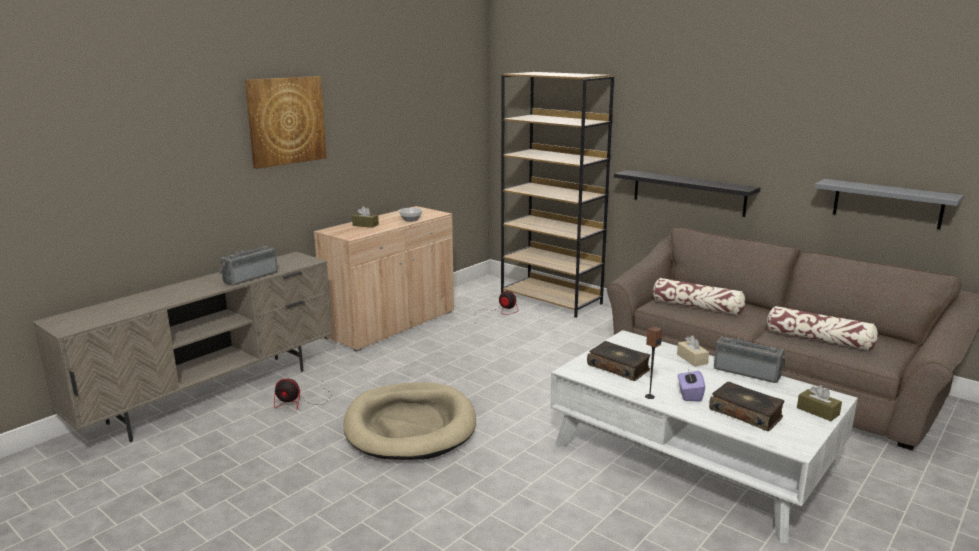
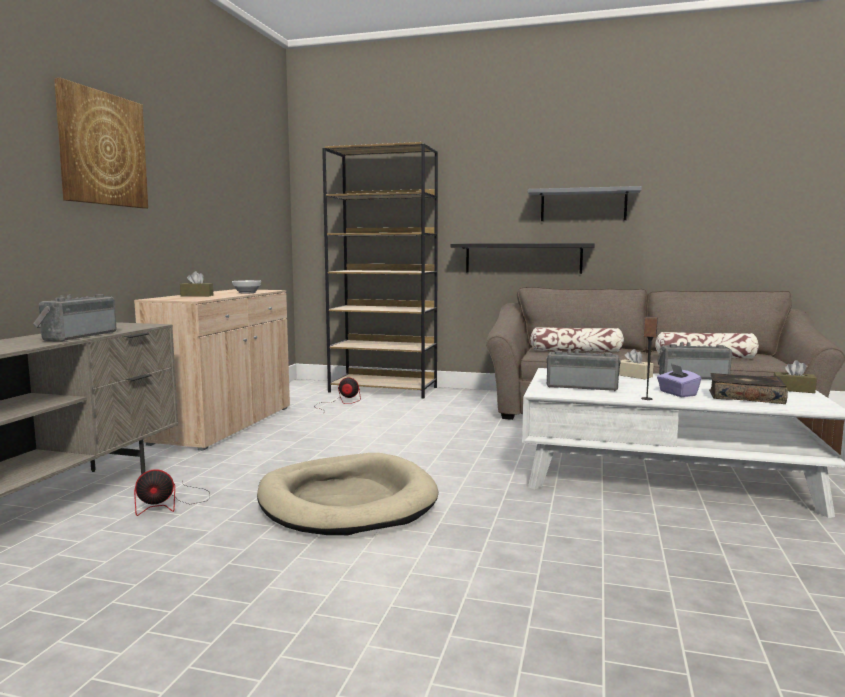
camera: 25 degrees left, 10 degrees down
book [587,341,651,381] -> radio [546,349,621,391]
grey shelf [814,179,964,230] -> grey shelf moved to [528,186,642,221]

